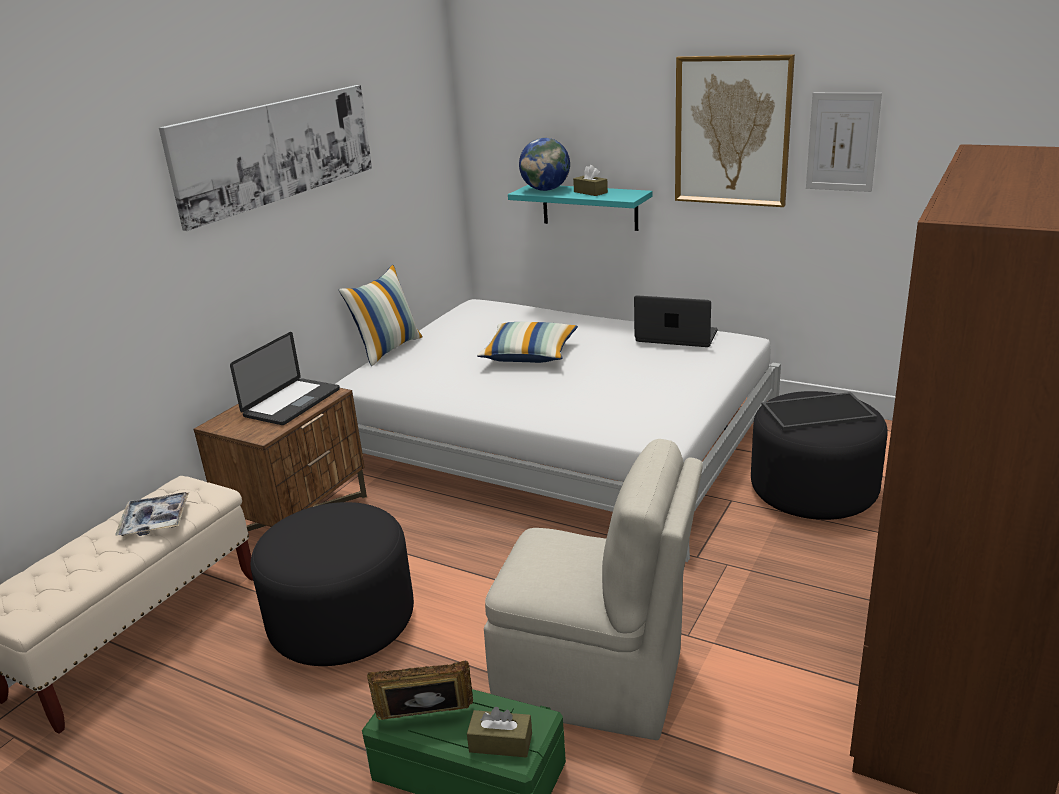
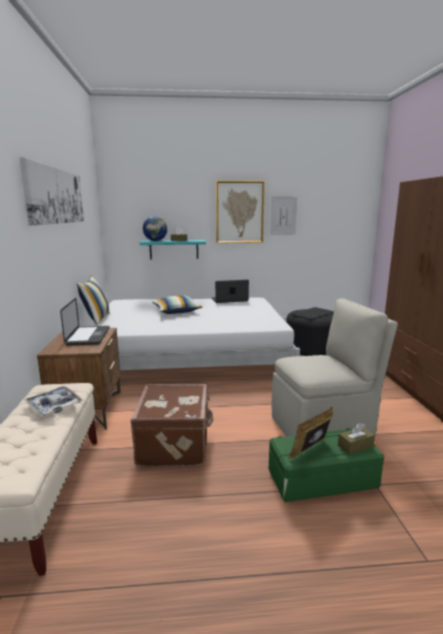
camera: 35 degrees left, 10 degrees down
black ottoman [251,502,414,666] -> brown suitcase [131,384,213,467]

